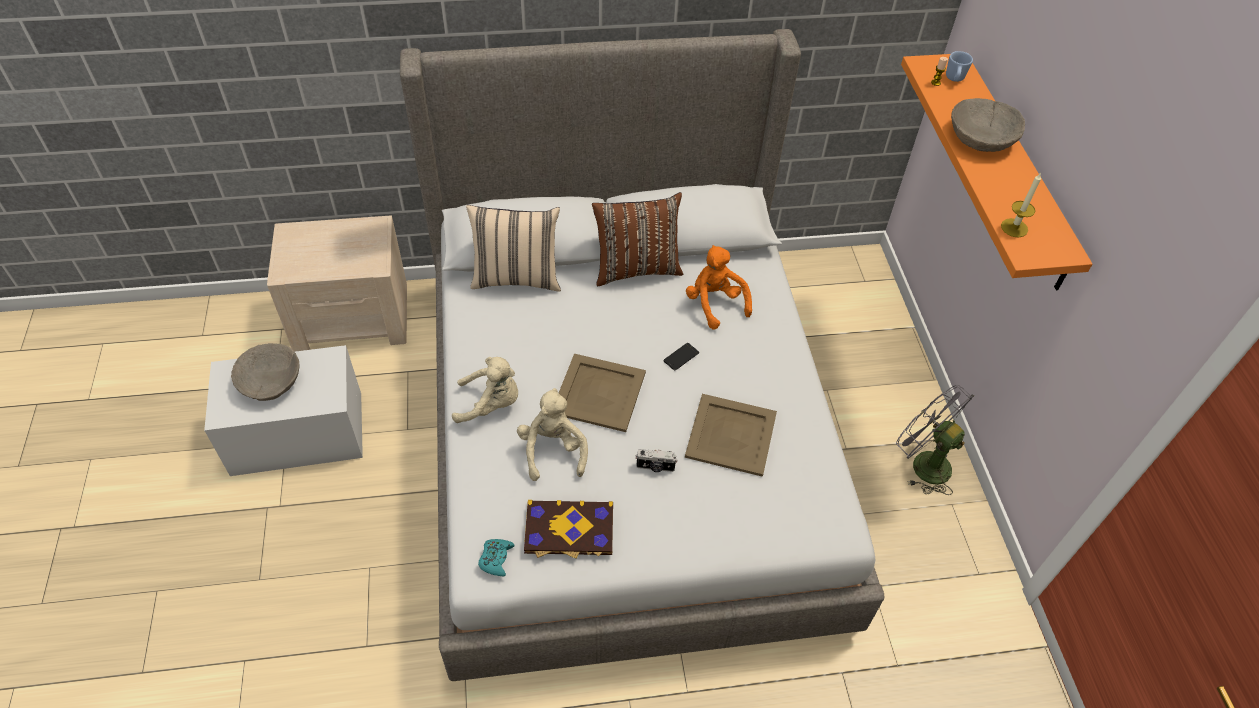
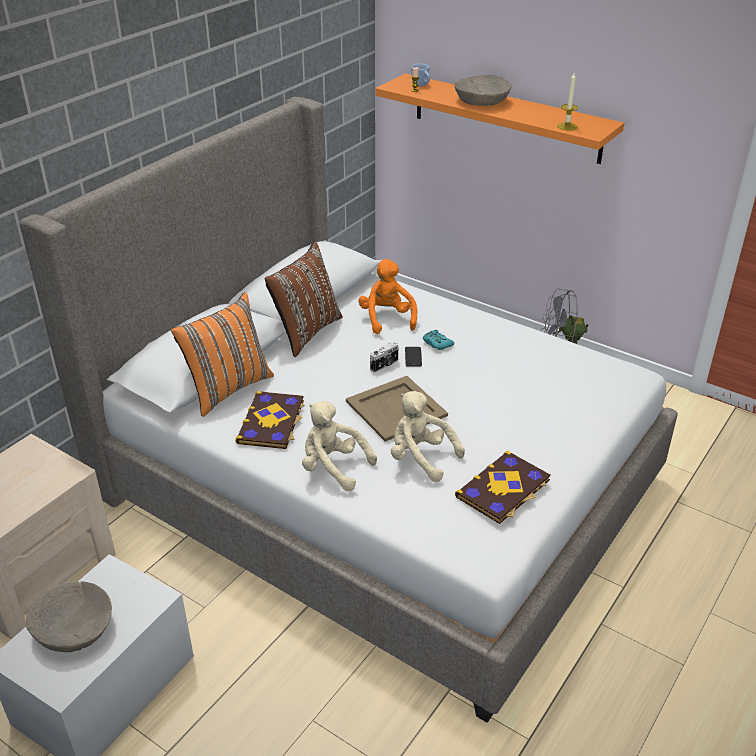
camera: 45 degrees left, 15 degrees down
beige plush toy [452,357,518,423] -> beige plush toy turned 105 degrees counterclockwise [302,401,377,491]
beige pillow [466,205,561,292] -> orange pillow [171,292,274,417]
turquoise game controller [478,539,515,576] -> turquoise game controller moved to [423,330,454,350]
camera [635,449,678,472] -> camera moved to [370,342,399,373]
beige tray [685,394,777,477] -> none
orange plush toy [686,245,752,330] -> orange plush toy turned 60 degrees clockwise [358,259,417,334]
none -> book [235,391,304,449]

